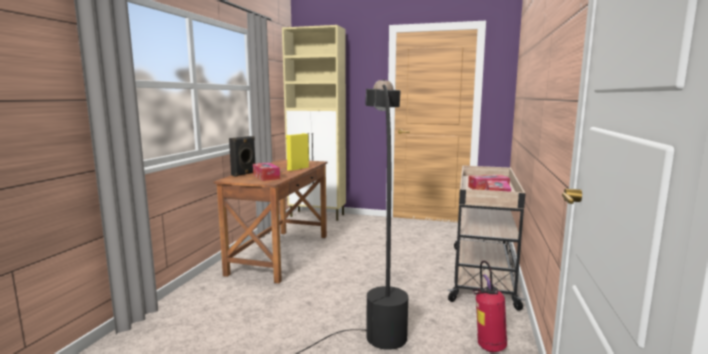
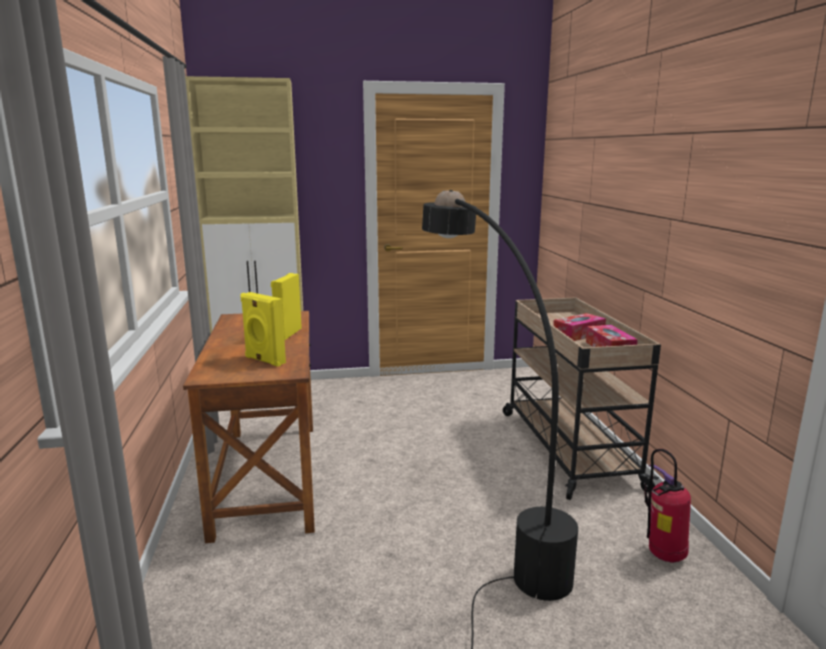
camera: 25 degrees left, 5 degrees up
black speaker [229,136,255,177] -> none
tissue box [253,163,280,181] -> yellow speaker [240,292,286,367]

